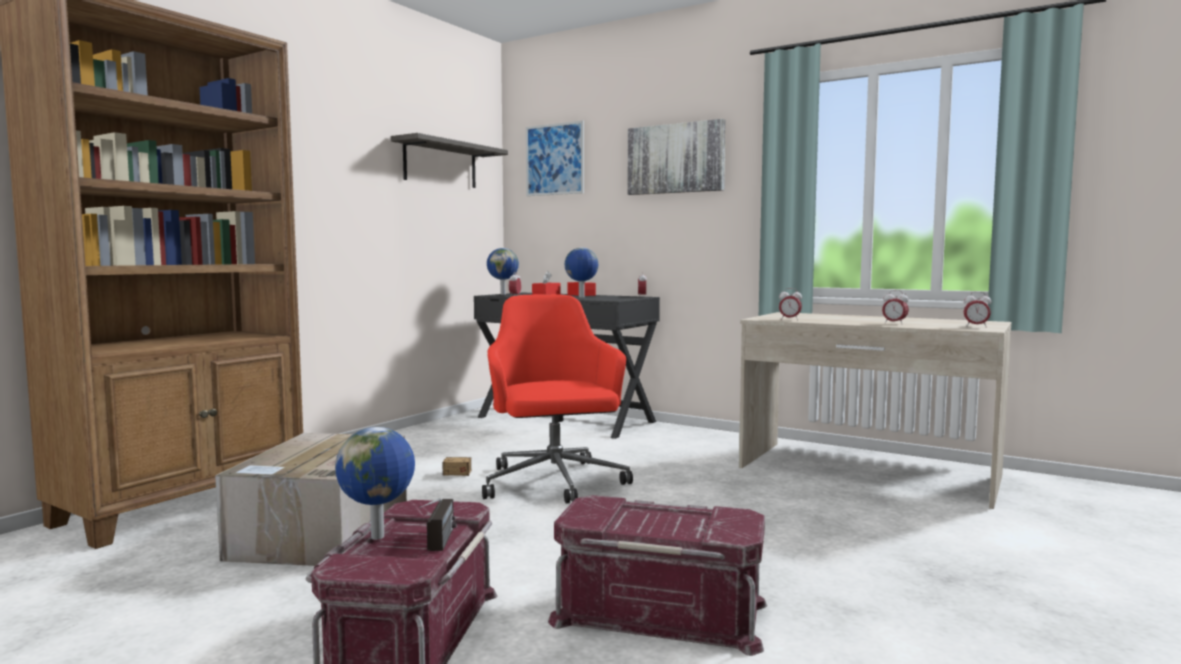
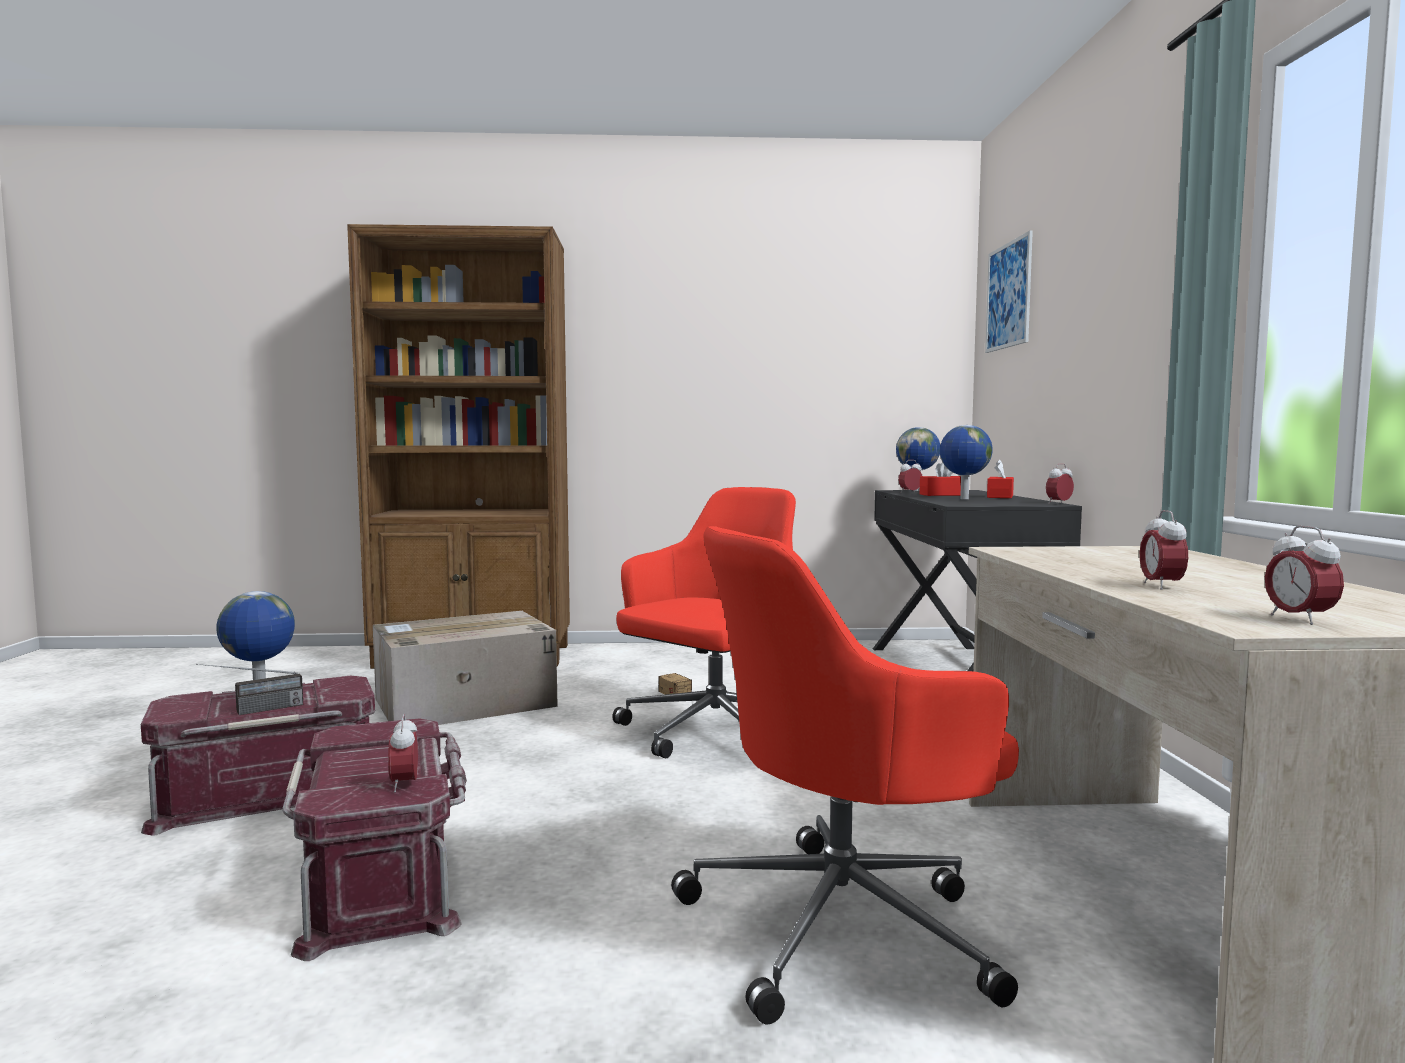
camera: 55 degrees right, 0 degrees up
shelf [391,133,508,188] -> none
picture [627,119,726,195] -> none
alarm clock [779,288,802,320] -> alarm clock moved to [388,714,418,792]
none -> red office chair [671,526,1019,1025]

